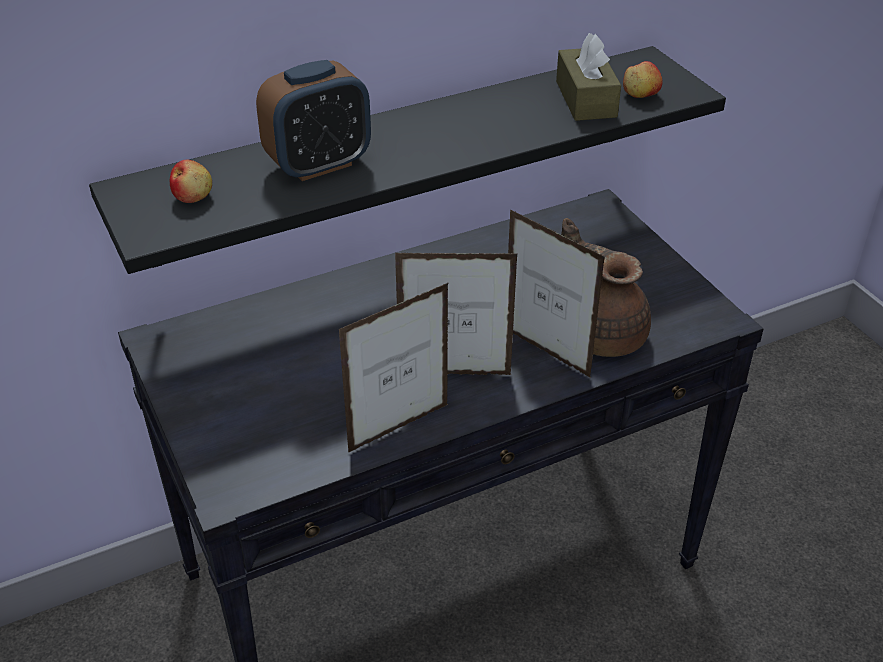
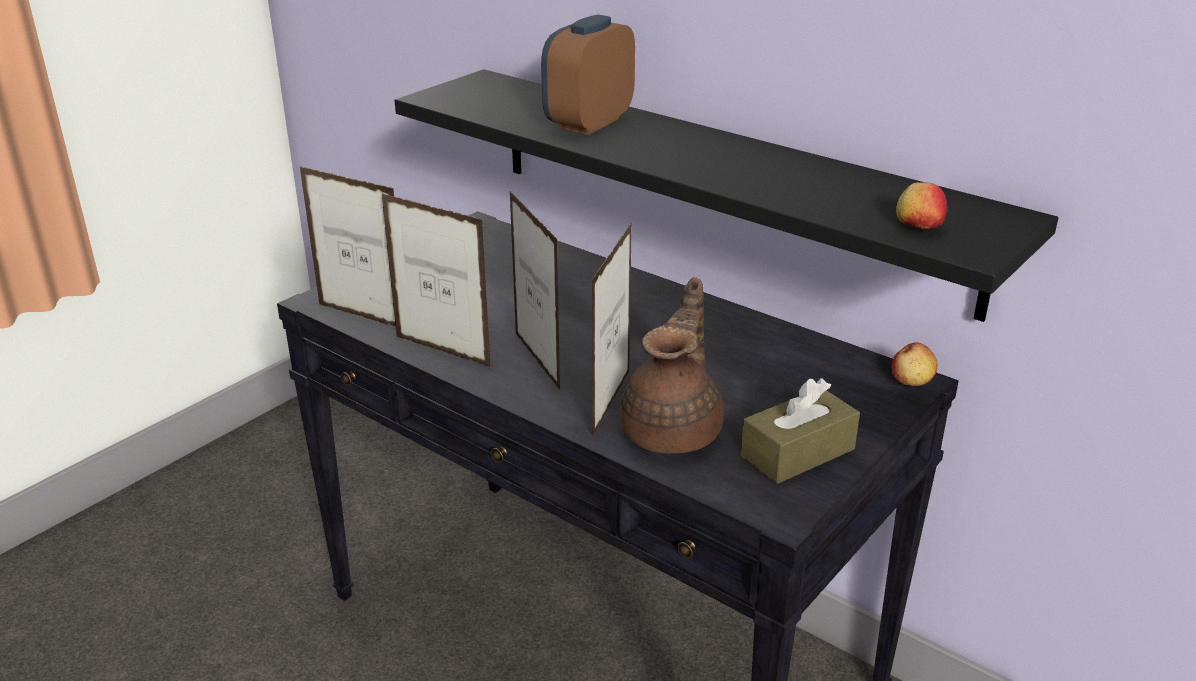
camera: 65 degrees right, 10 degrees down
apple [170,160,212,203] -> apple moved to [892,342,938,386]
alarm clock [256,60,371,181] -> alarm clock turned 90 degrees clockwise [541,15,635,135]
brown tissue box [556,33,621,121] -> brown tissue box moved to [741,378,860,484]
none -> picture frame [300,166,395,327]

